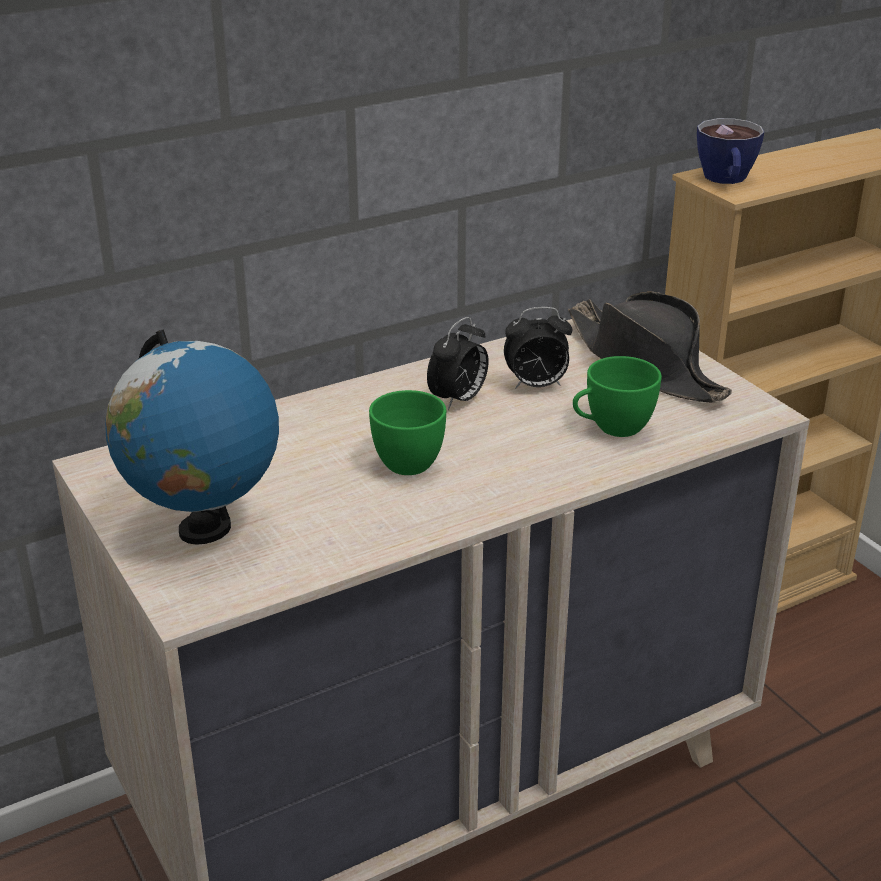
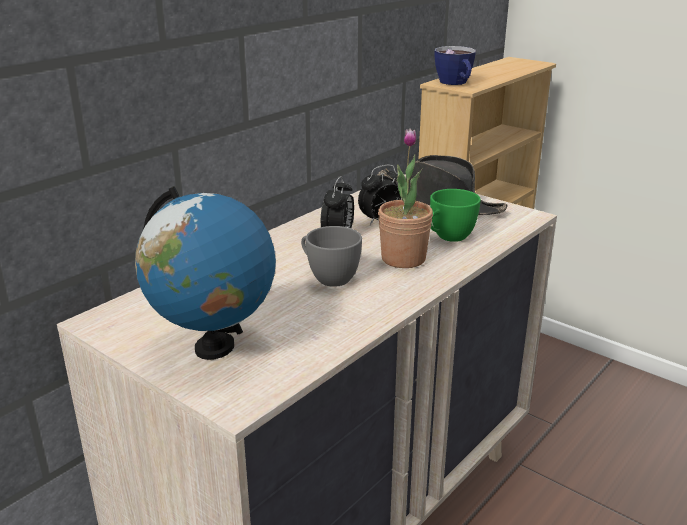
camera: 20 degrees left, 5 degrees down
green cup [369,390,446,475] -> grey cup [301,226,362,287]
none -> potted plant [378,128,433,268]

